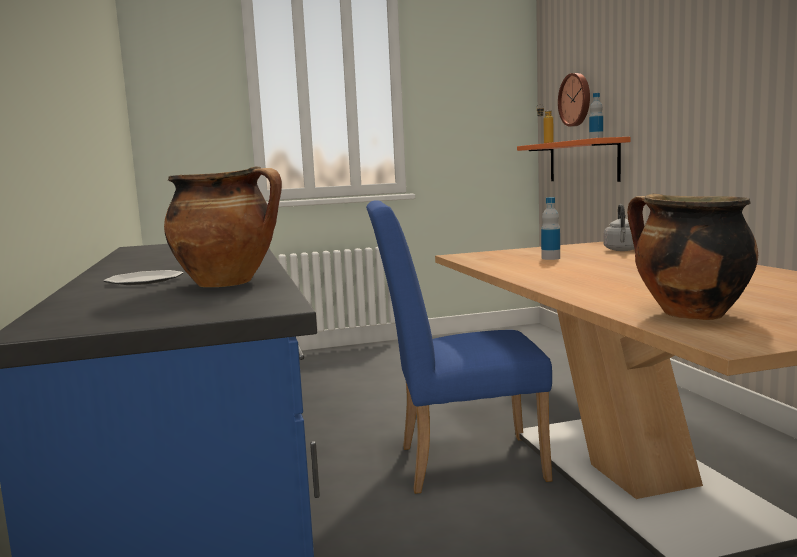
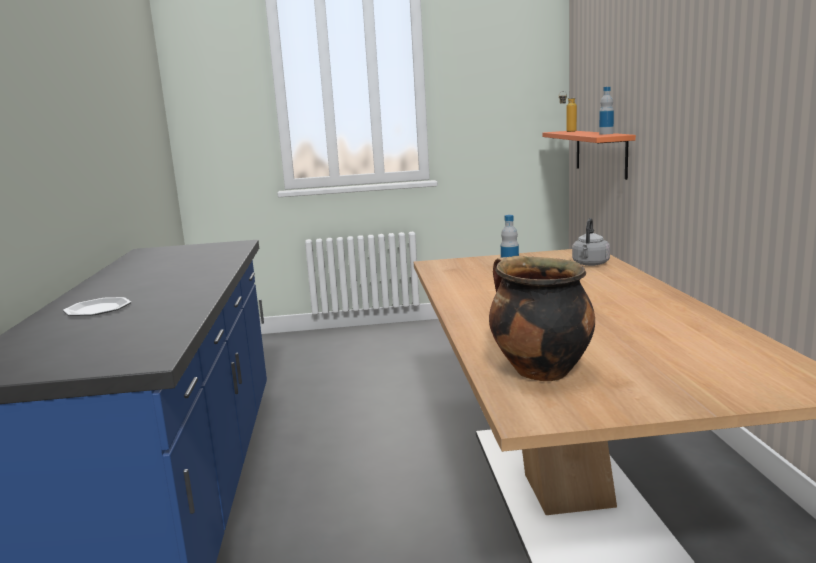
camera: 10 degrees right, 5 degrees up
cooking pot [164,166,282,287] -> none
blue chair [366,200,552,494] -> none
wall clock [558,73,590,127] -> none

